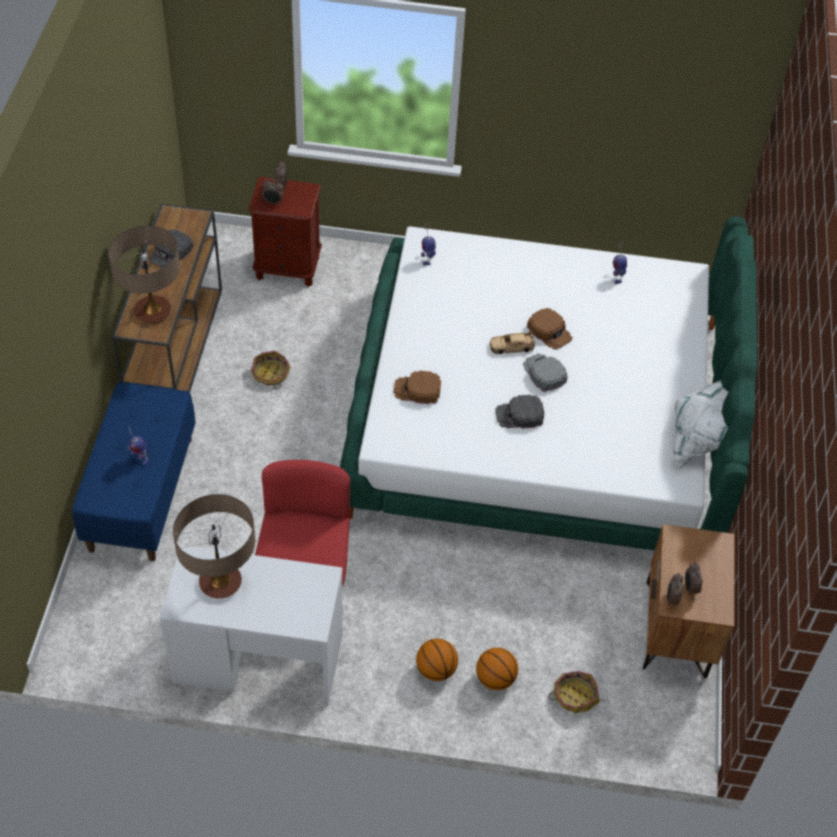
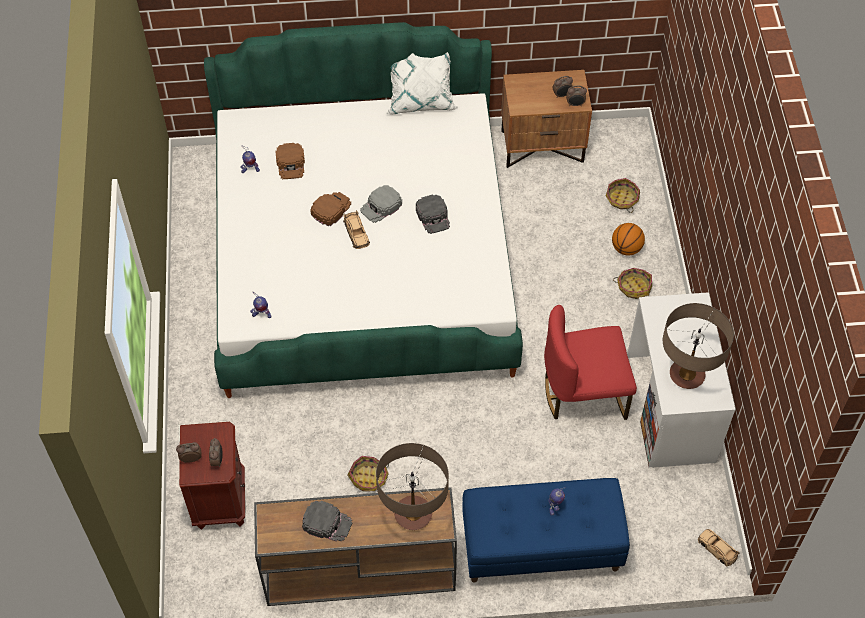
camera: 100 degrees left, 5 degrees up
brown cap [393,371,441,404] -> brown cap moved to [276,143,305,179]
basketball [416,639,458,681] -> basket [613,268,652,299]
none -> beige toy car [698,529,740,567]

